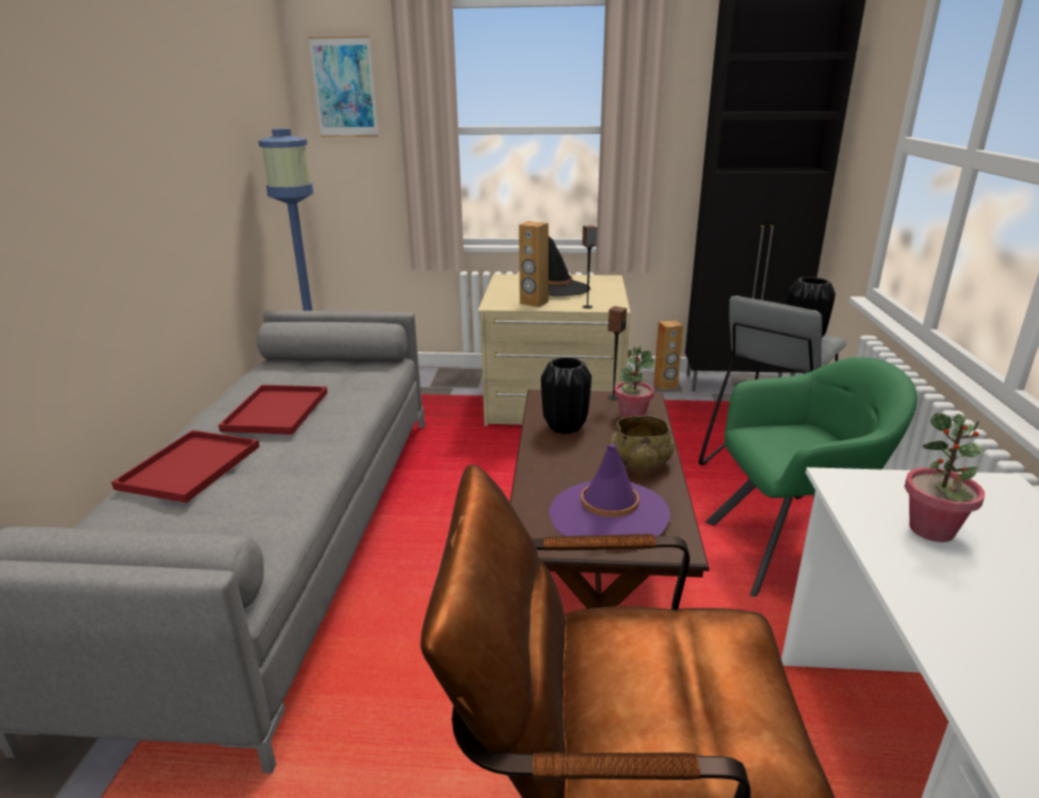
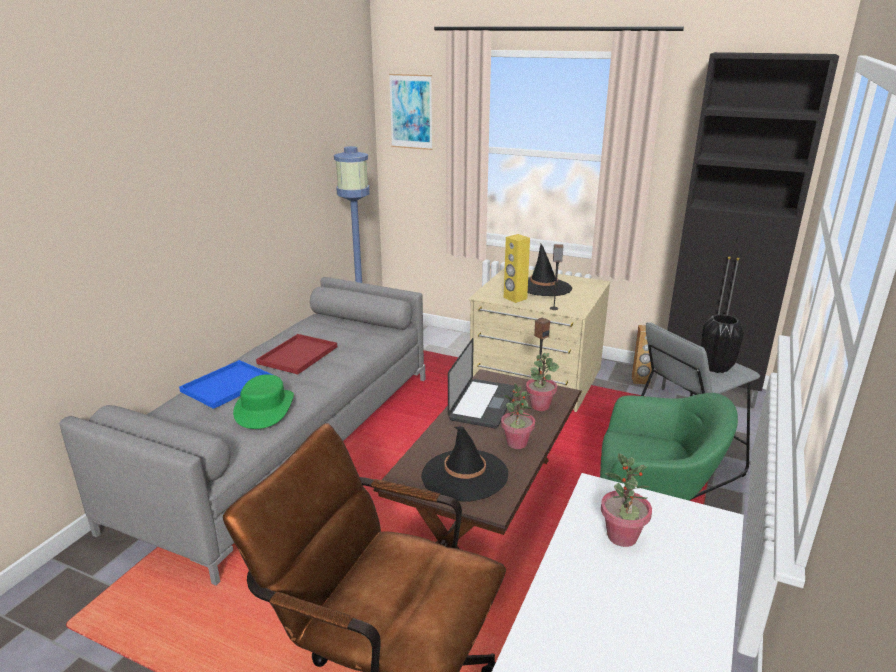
camera: 20 degrees right, 0 degrees up
red tray [111,430,260,503] -> blue tray [179,360,273,409]
brown speaker [519,221,548,307] -> yellow speaker [504,234,530,303]
black vase [541,357,592,434] -> laptop [448,338,515,429]
purple hat [549,444,670,549] -> black hat [421,426,508,502]
beige bowl [609,415,674,470] -> potted plant [501,383,535,449]
none -> green hat [233,374,294,429]

